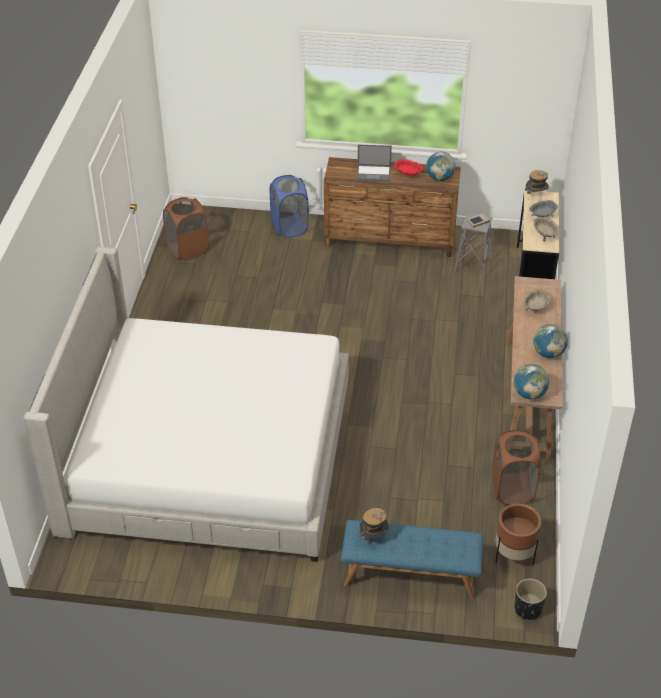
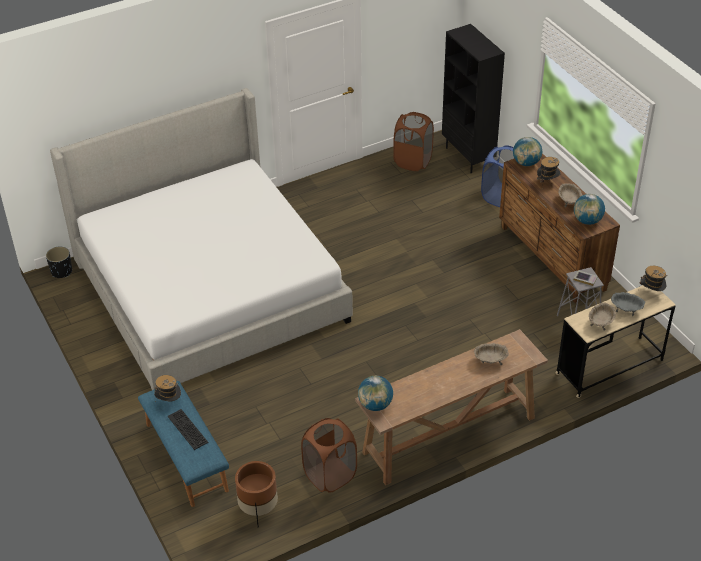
camera: 55 degrees right, 0 degrees up
laptop [356,145,392,182] -> hat [537,157,561,188]
red bowl [394,159,423,180] -> beige bowl [558,183,582,208]
black planter [514,578,547,621] -> black planter moved to [46,247,72,278]
globe [533,324,568,358] -> globe moved to [513,137,542,166]
none -> keyboard [168,409,208,450]
none -> black bookcase [442,24,505,173]

